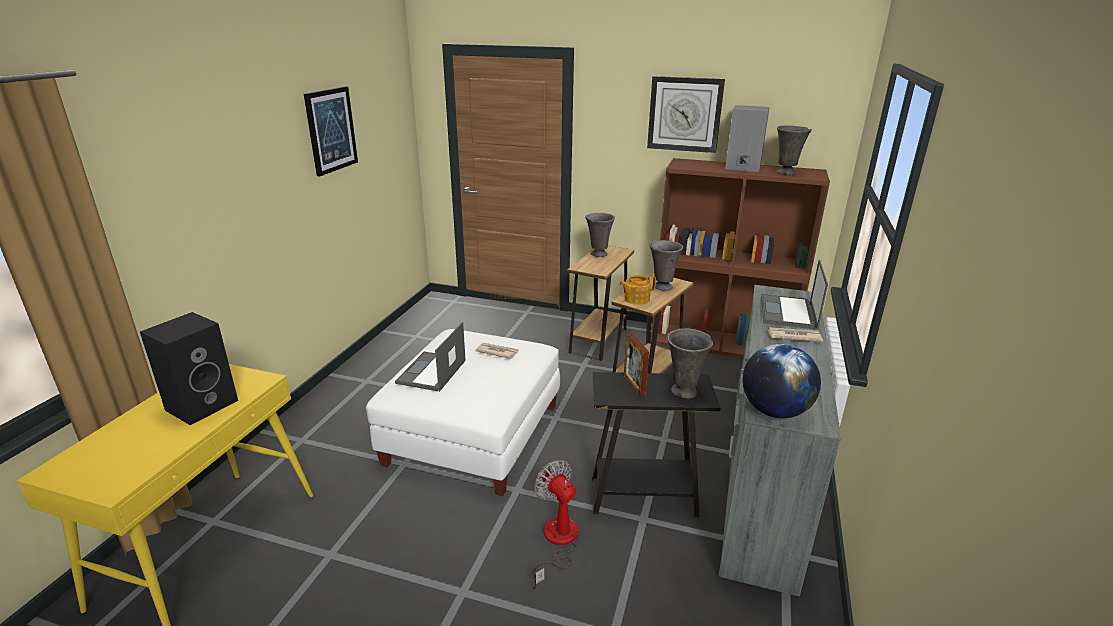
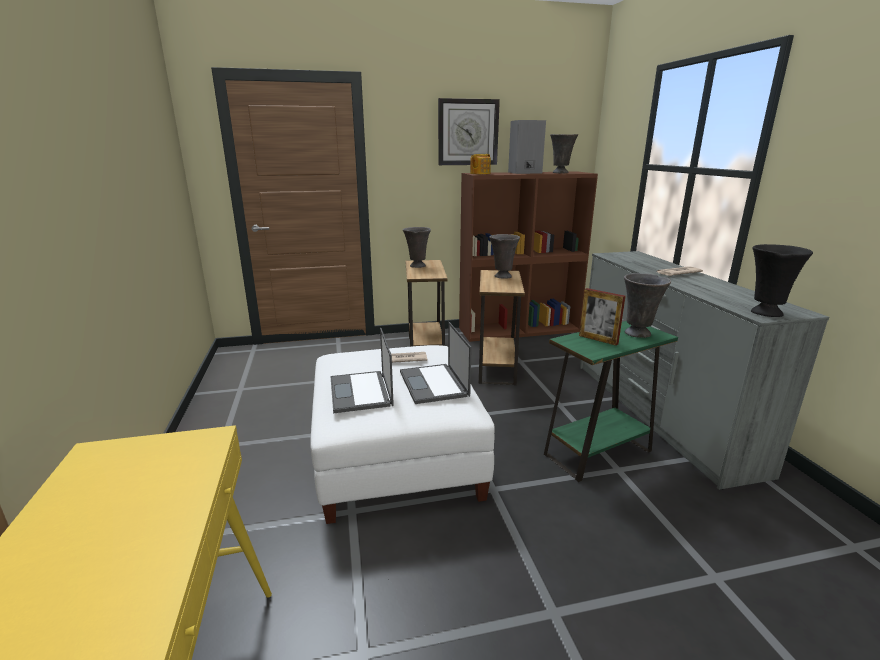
camera: 30 degrees left, 5 degrees down
black speaker [140,312,238,425] -> none
picture [304,86,358,176] -> none
fan [531,460,578,590] -> none
black side table [592,372,721,517] -> green side table [544,321,678,482]
teapot [619,275,656,305] -> teapot moved to [470,154,491,174]
globe [743,344,821,418] -> black vase [751,244,813,317]
laptop [761,260,828,330] -> laptop moved to [400,322,472,404]

